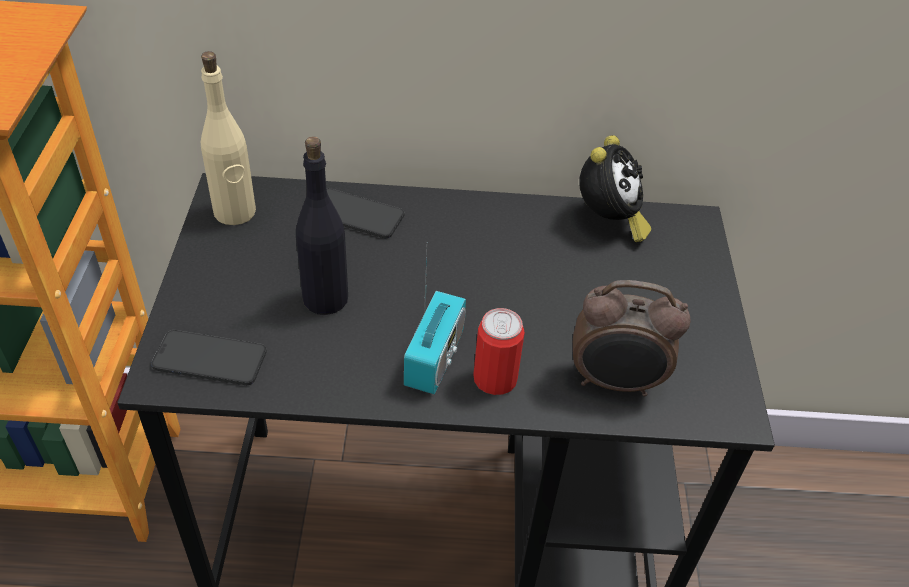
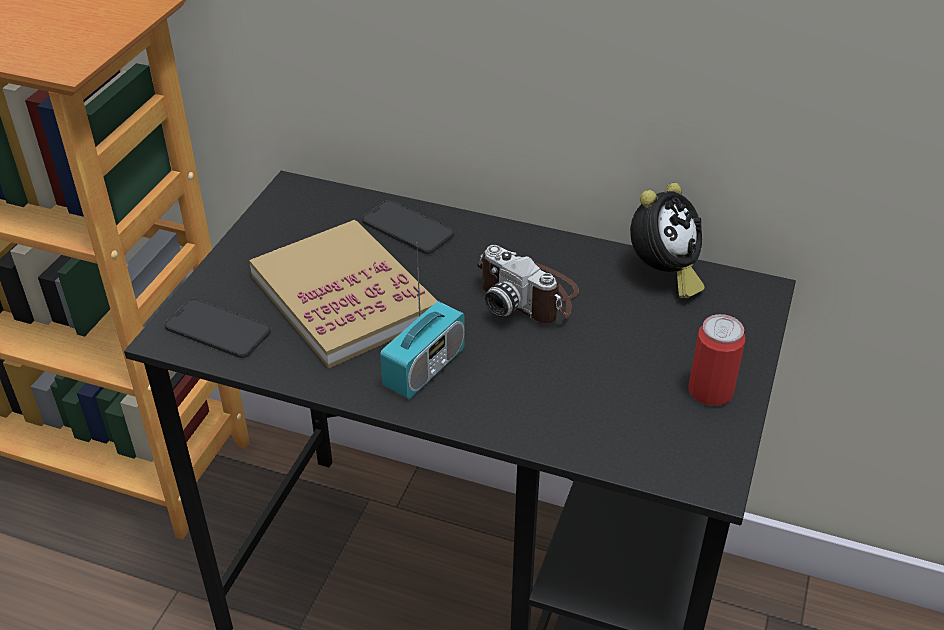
camera: 20 degrees right, 5 degrees down
beige bottle [201,51,256,225] -> none
black bottle [296,137,348,315] -> book [249,220,437,369]
can [473,308,525,395] -> can moved to [688,314,745,406]
alarm clock [573,280,691,396] -> none
none -> camera [477,245,579,323]

